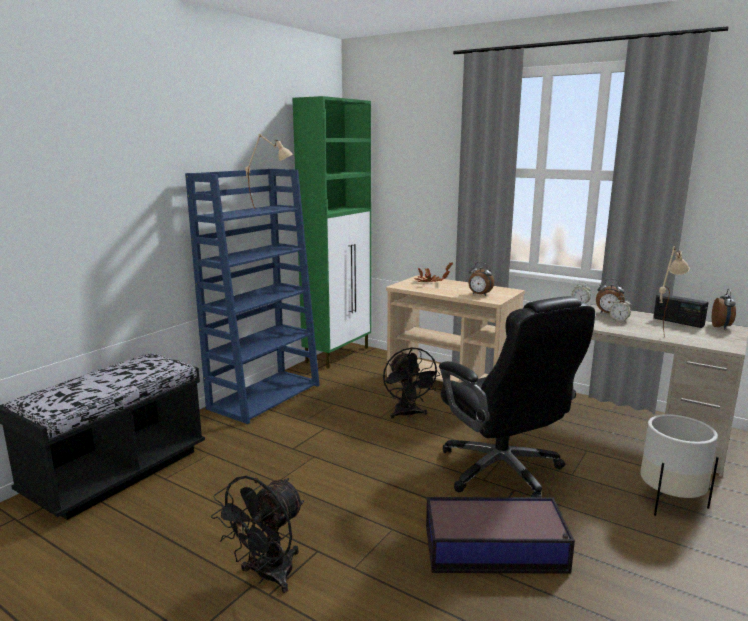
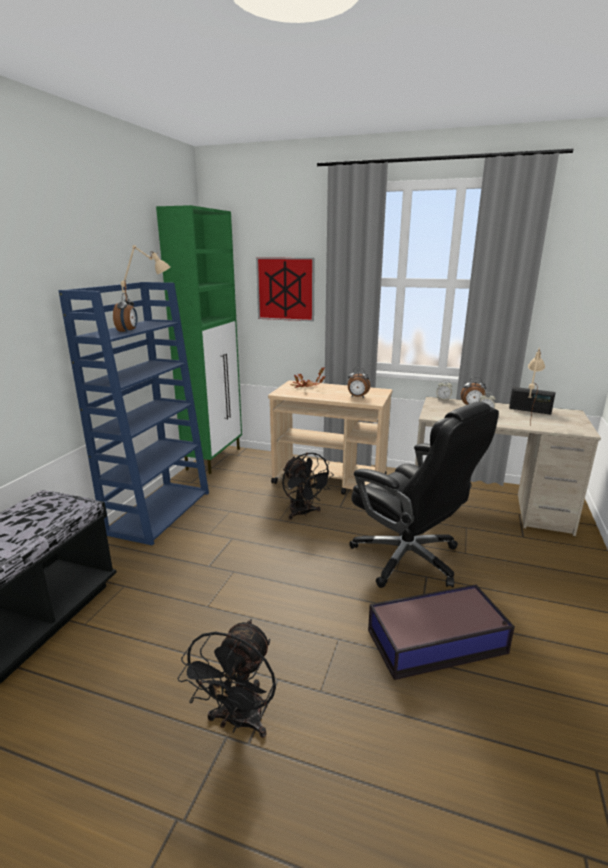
camera: 15 degrees left, 5 degrees up
white planter [640,414,719,516] -> none
alarm clock [712,289,736,329] -> alarm clock moved to [113,293,138,333]
none -> picture [256,257,315,321]

